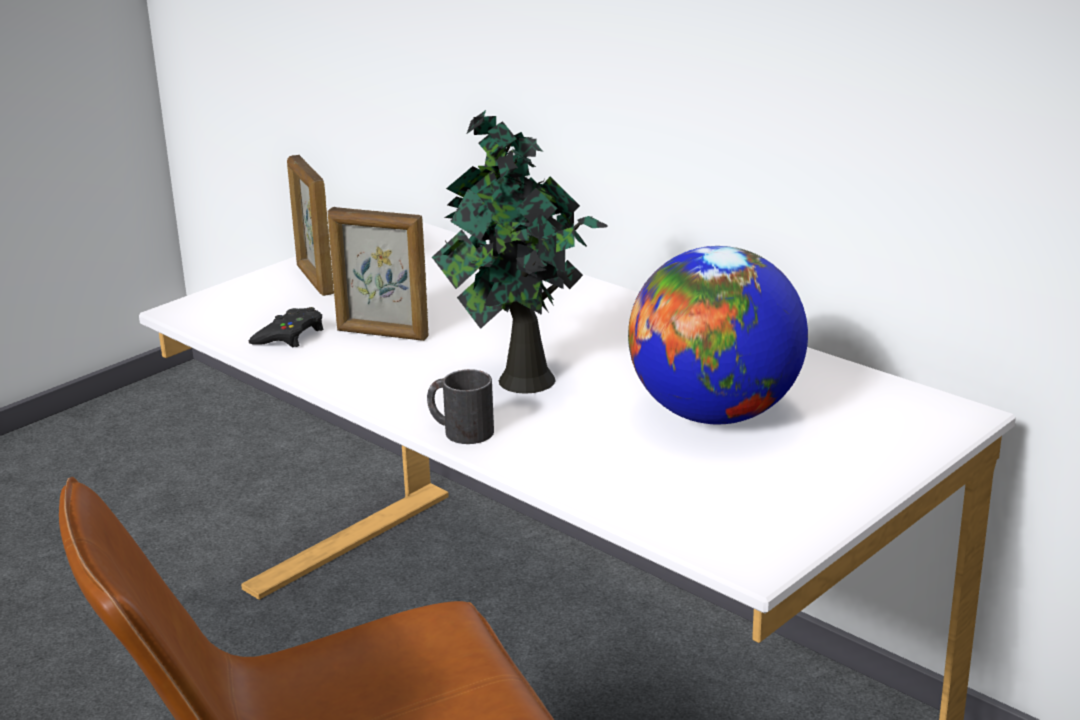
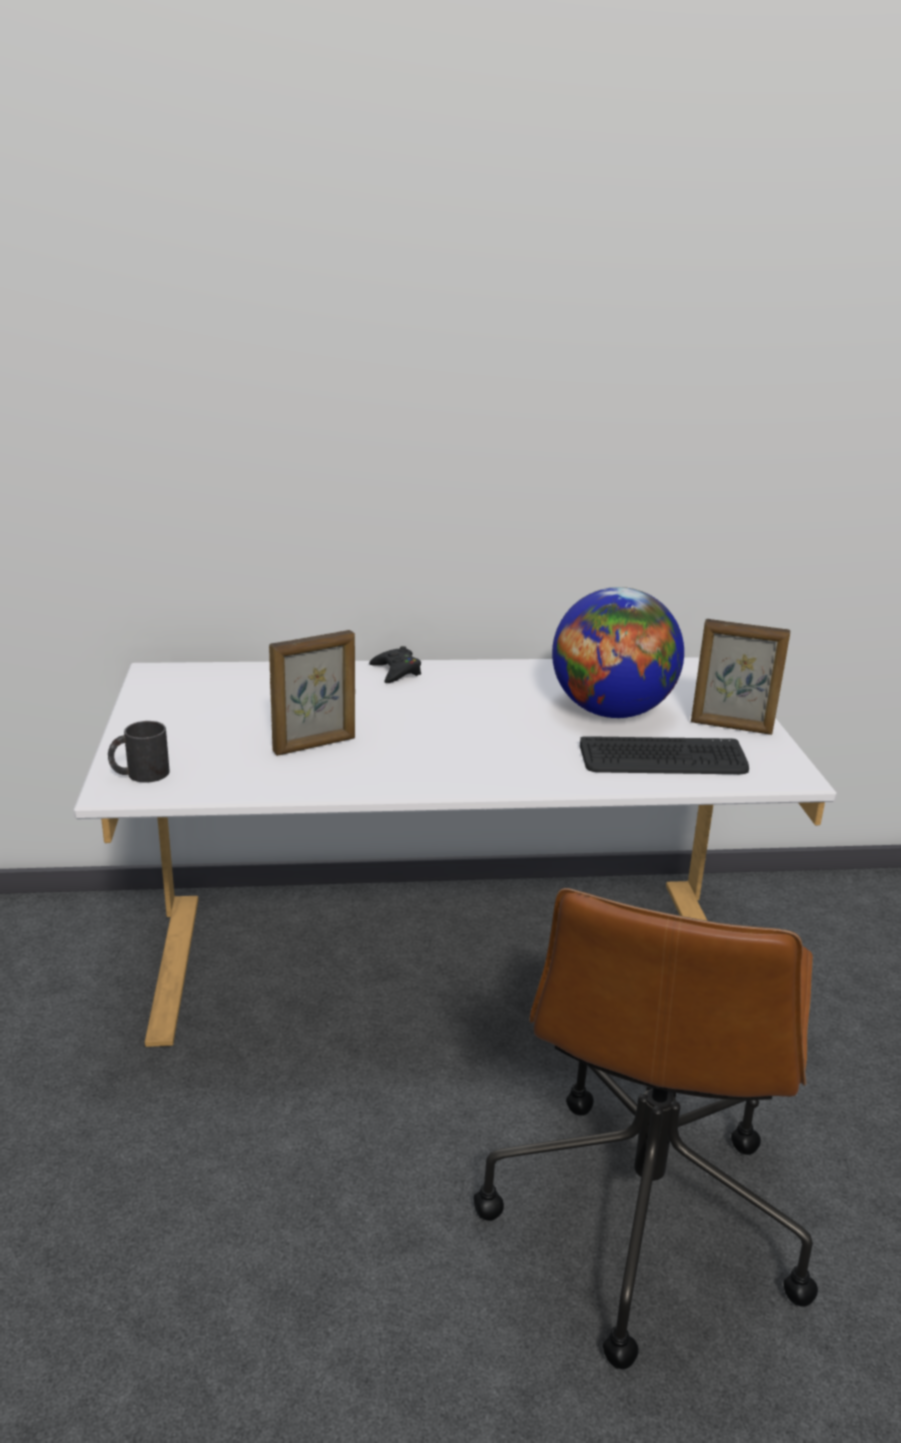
camera: 50 degrees left, 0 degrees up
black game controller [249,307,324,347] -> black game controller moved to [369,646,421,683]
picture frame [287,155,334,296] -> picture frame moved to [691,619,790,735]
black mug [427,369,494,444] -> black mug moved to [108,721,170,783]
potted plant [432,110,608,394] -> none
none -> keyboard [580,736,749,774]

